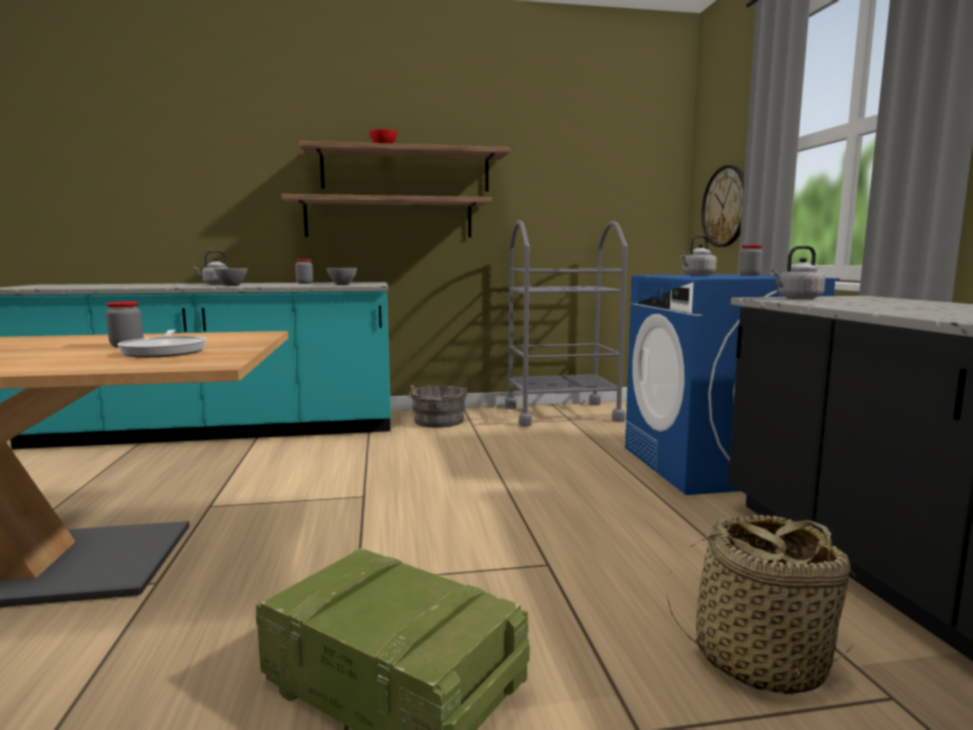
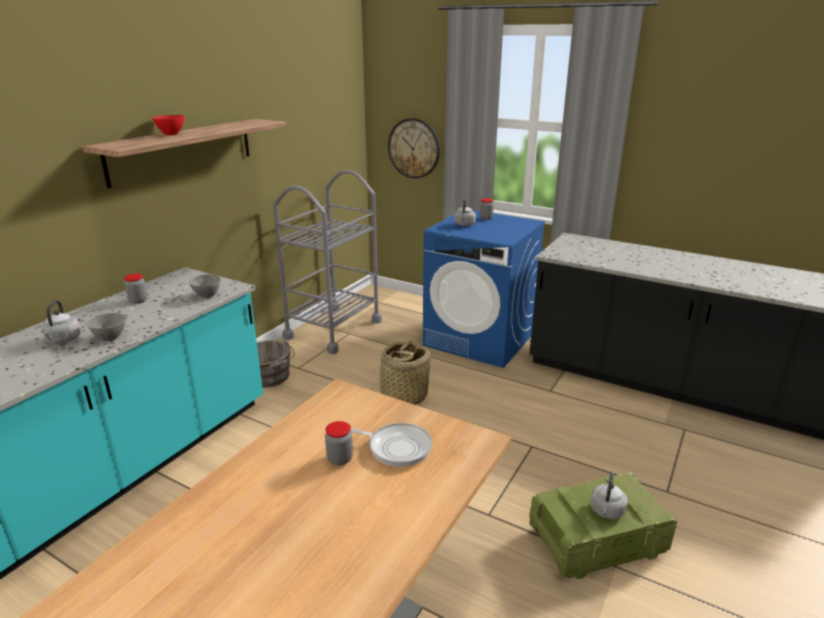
camera: 50 degrees left, 15 degrees up
shelf [281,194,492,238] -> none
basket [667,515,856,695] -> basket moved to [372,341,431,405]
grey kettle [771,246,825,299] -> grey kettle moved to [591,472,628,519]

